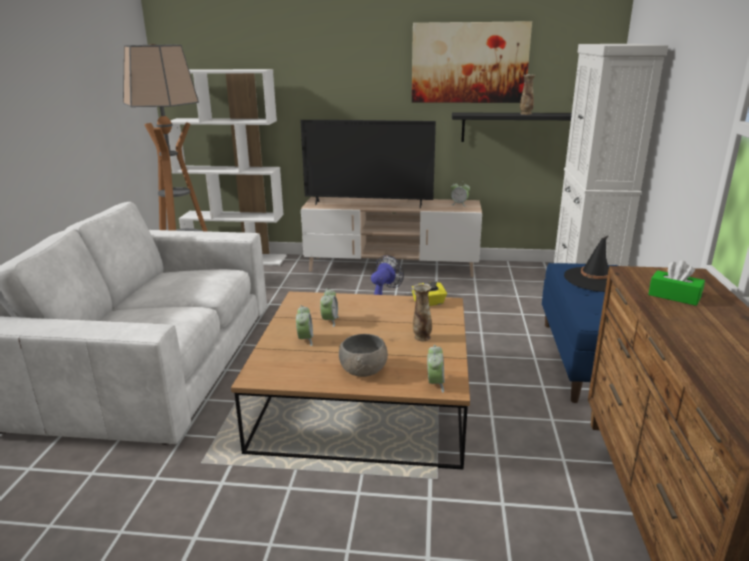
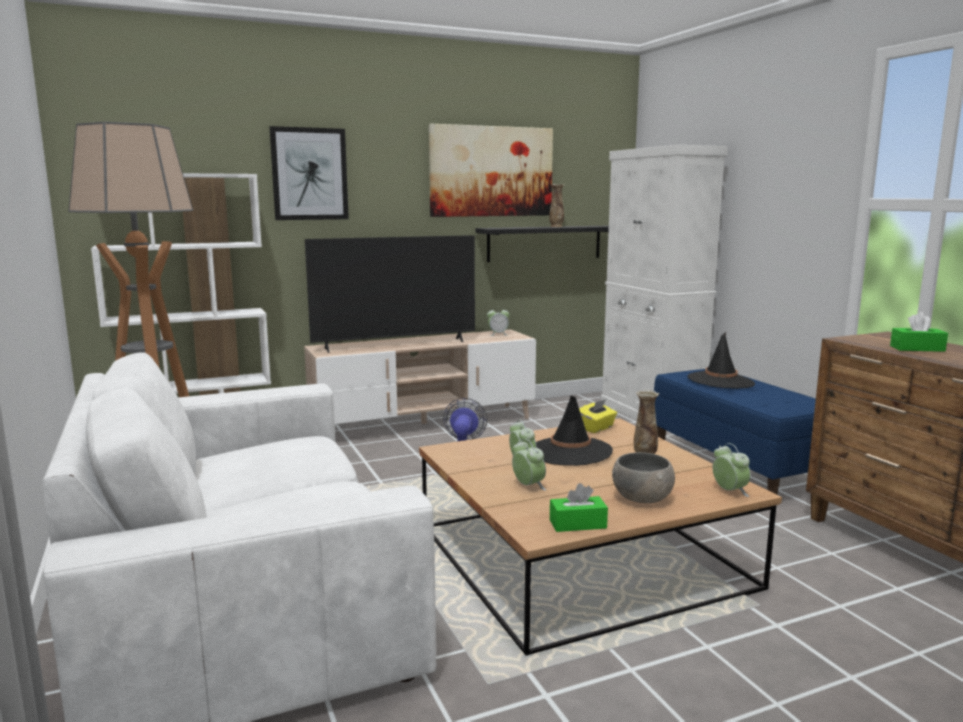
camera: 30 degrees left, 10 degrees down
none -> picture [270,126,349,220]
none -> black hat [536,395,613,466]
none -> green tissue box [550,483,608,532]

